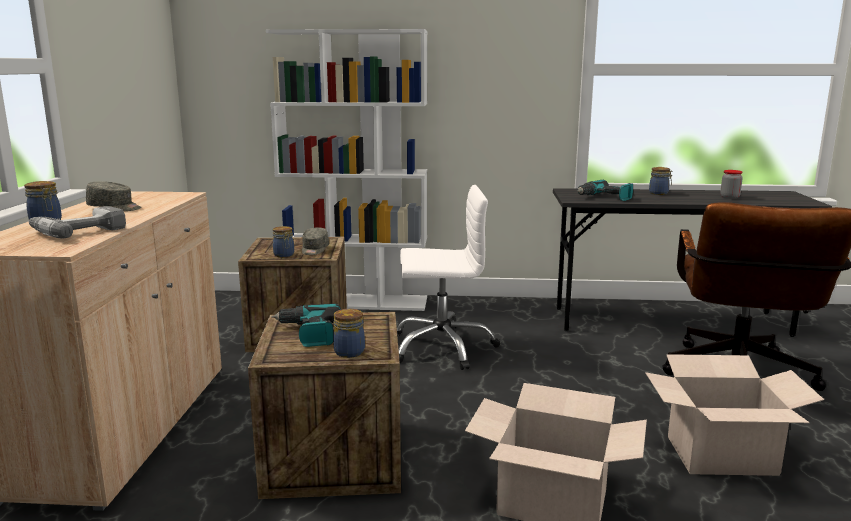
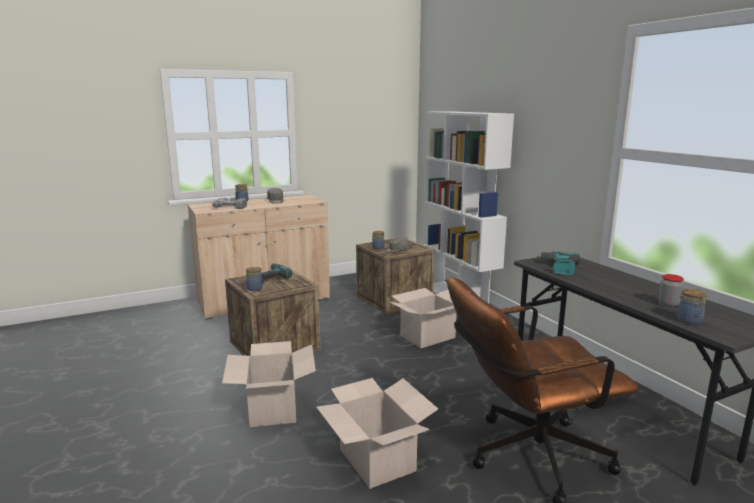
camera: 60 degrees right, 0 degrees up
white office chair [397,185,500,370] -> cardboard box [389,288,457,348]
jar [649,167,672,195] -> jar moved to [677,289,707,325]

